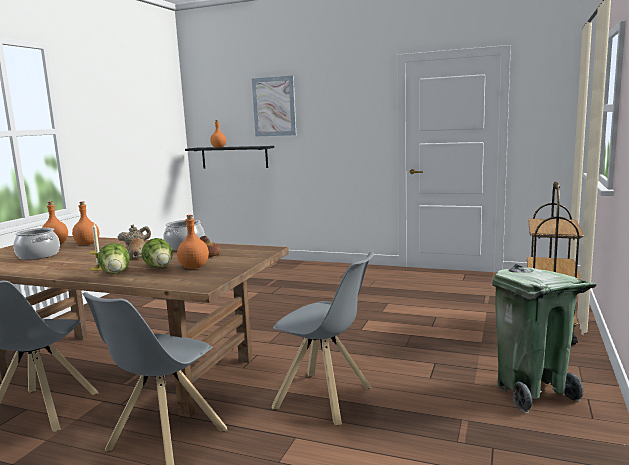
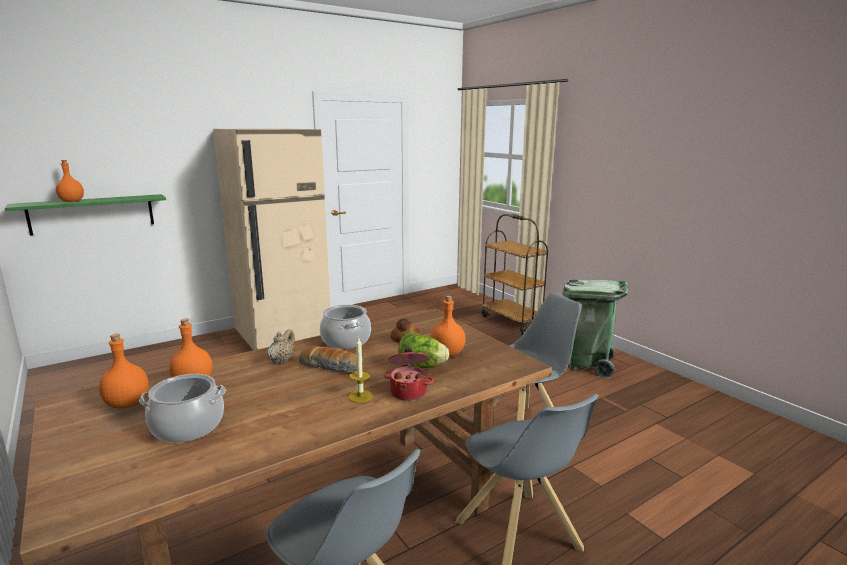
camera: 55 degrees left, 5 degrees up
lettuce [98,243,130,274] -> cooking pot [384,348,434,401]
black shelf [185,146,274,168] -> green shelf [5,194,166,235]
picture [252,76,296,137] -> none
none -> beige fridge [213,129,330,350]

